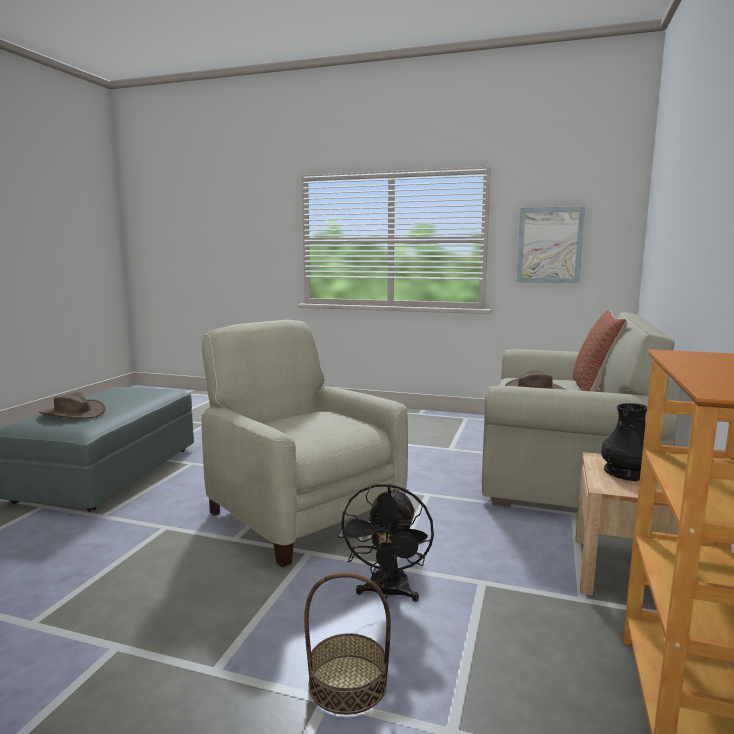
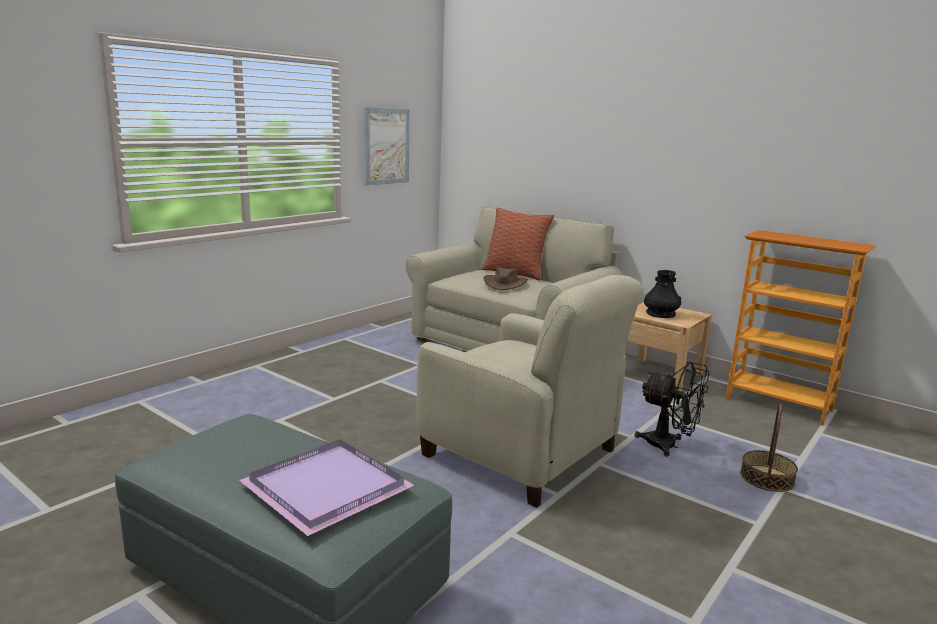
camera: 70 degrees left, 5 degrees up
brown hat [39,392,106,419] -> purple tray [239,439,415,536]
beige armchair [201,320,408,567] -> beige armchair turned 120 degrees counterclockwise [416,275,642,508]

